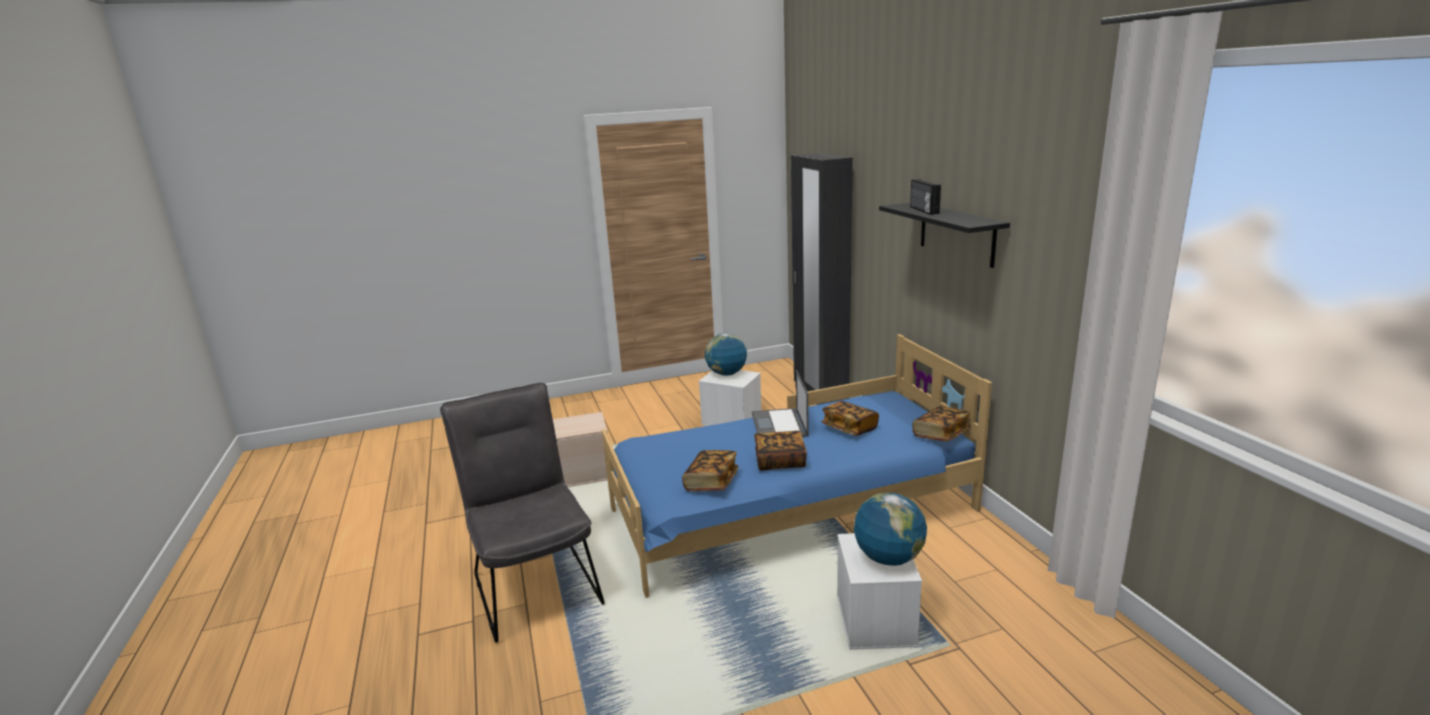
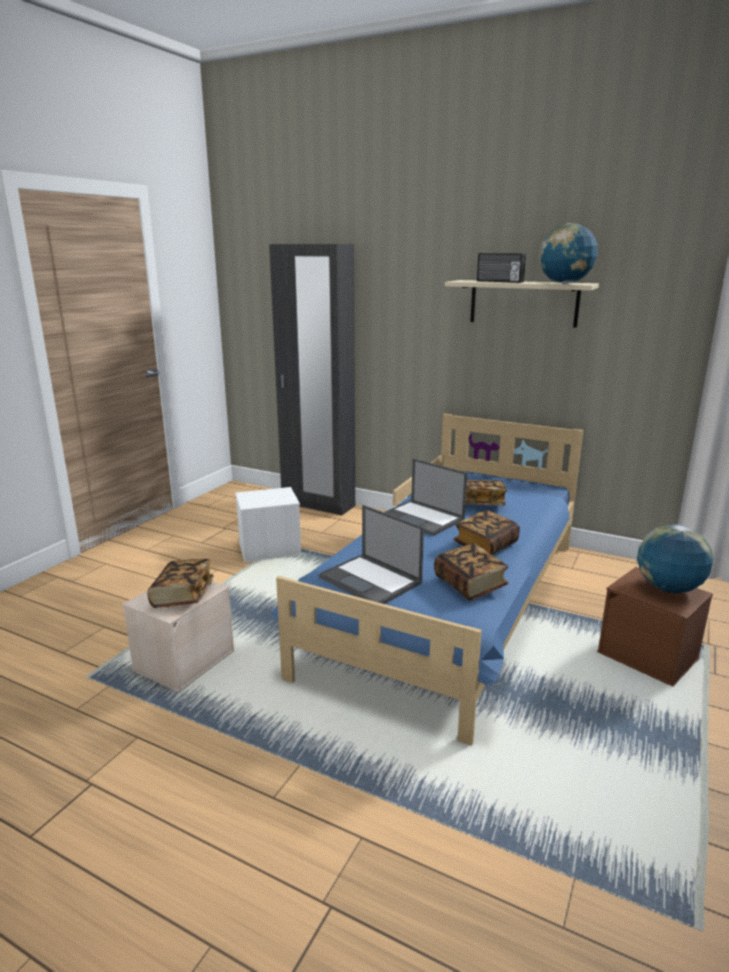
camera: 45 degrees left, 0 degrees up
grey chair [440,383,605,643] -> none
globe [705,333,747,376] -> globe moved to [539,223,598,283]
white storage box [837,533,922,650] -> brown storage box [597,567,713,687]
black shelf [879,203,1010,268] -> beige shelf [445,280,599,328]
book [913,406,971,442] -> book moved to [147,559,214,608]
none -> laptop [319,505,424,604]

